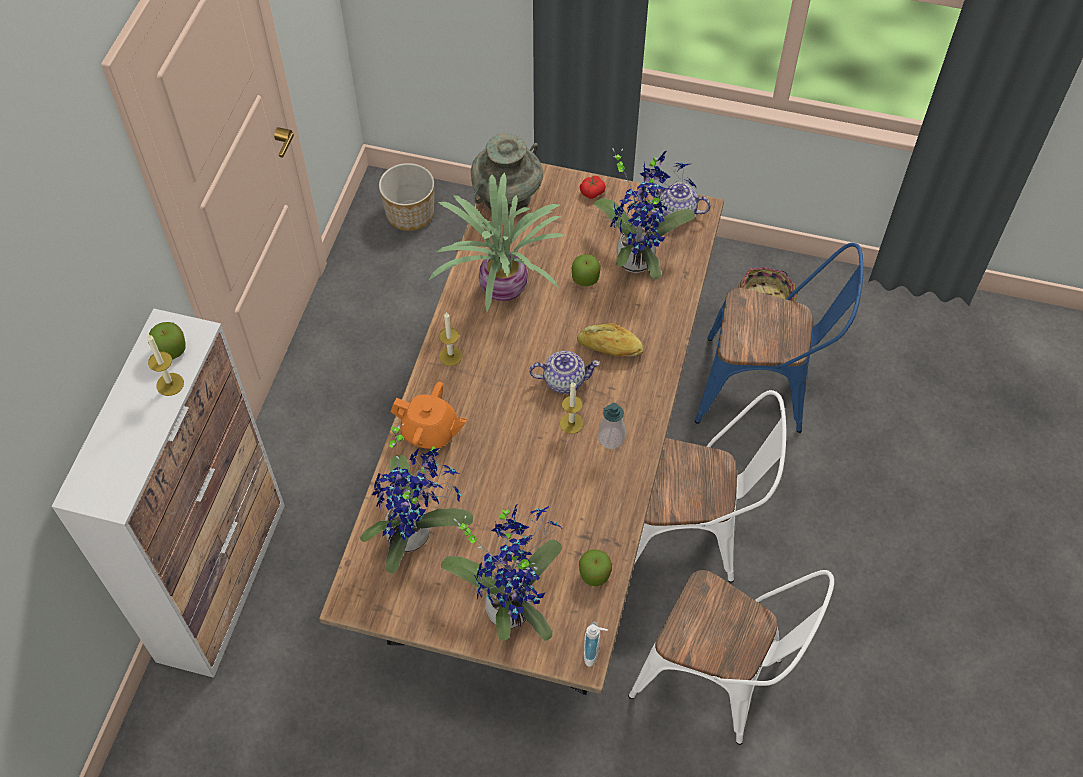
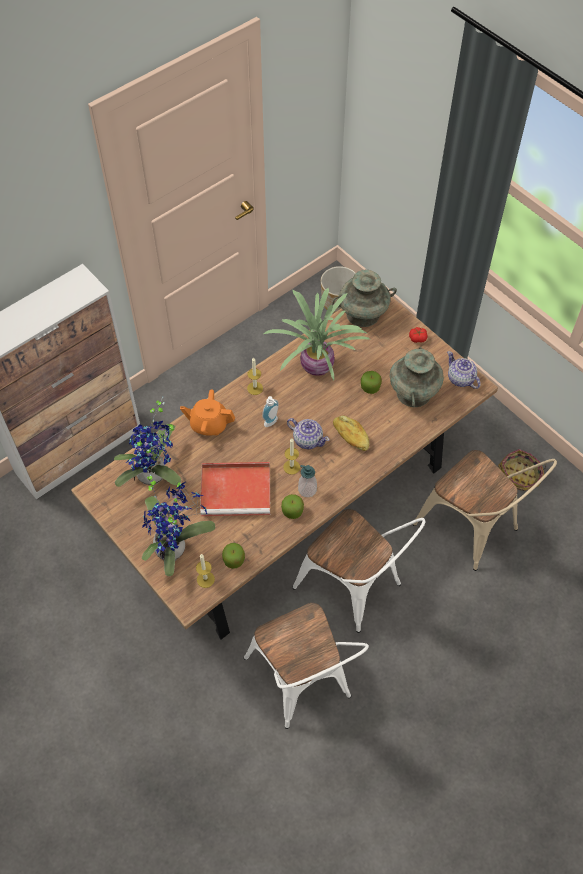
camera: 35 degrees right, 0 degrees up
candle [147,334,184,396] -> candle moved to [196,554,215,588]
apple [148,322,186,359] -> apple moved to [281,494,304,519]
orange teapot [391,382,467,449] -> orange teapot turned 135 degrees clockwise [180,389,235,436]
soap dispenser [584,622,608,667] -> soap dispenser moved to [262,396,279,427]
potted plant [594,148,697,279] -> turquoise vase [390,347,444,407]
blue chair [695,243,864,433] -> beige chair [413,450,557,571]
none -> red tray [200,462,270,516]

